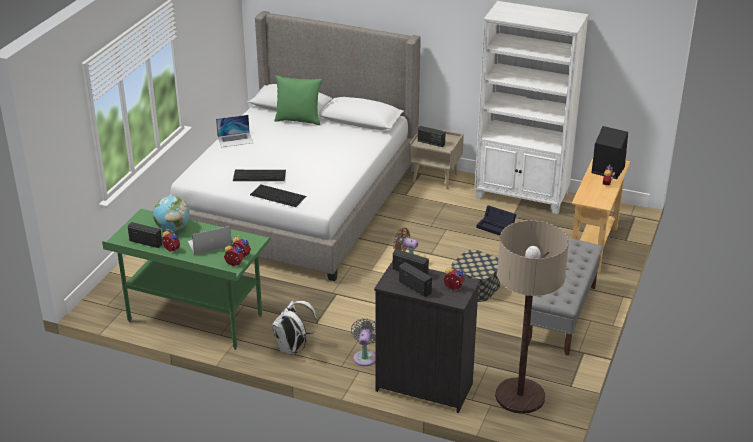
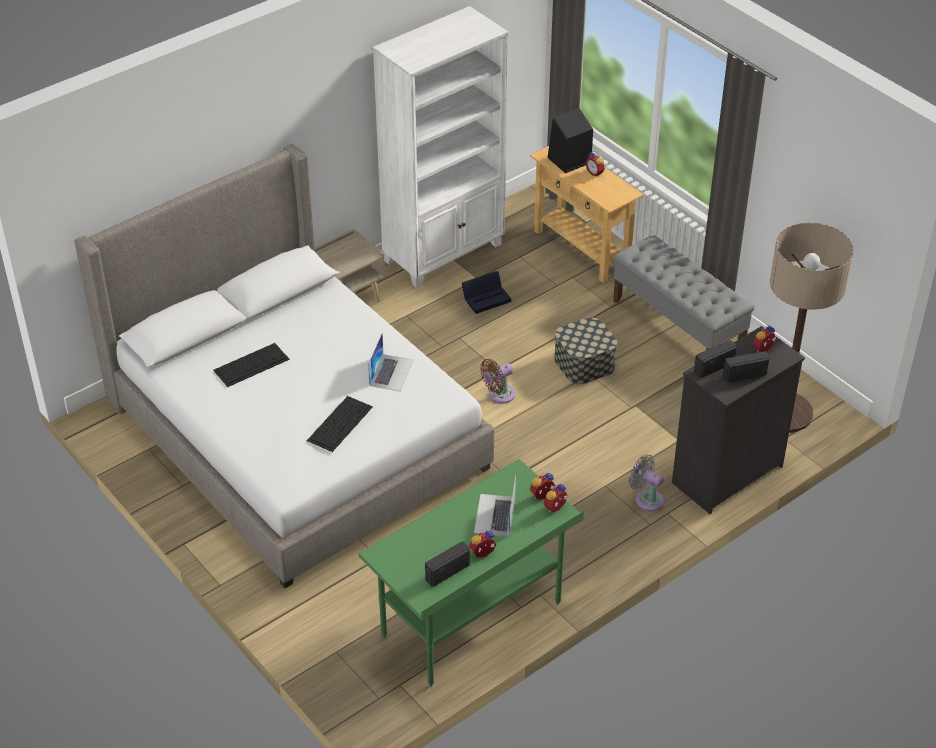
camera: 60 degrees left, 10 degrees up
globe [153,196,189,231] -> none
laptop [216,115,253,147] -> laptop moved to [368,334,413,392]
keyboard [250,185,307,207] -> keyboard moved to [213,343,290,387]
white backpack [272,301,318,355] -> none
green pillow [274,75,322,125] -> none
radio [418,126,446,147] -> none

